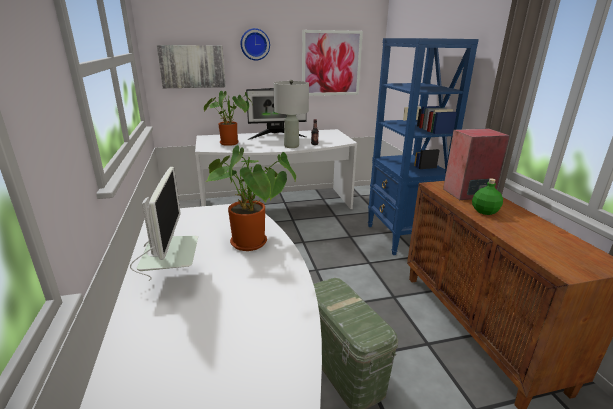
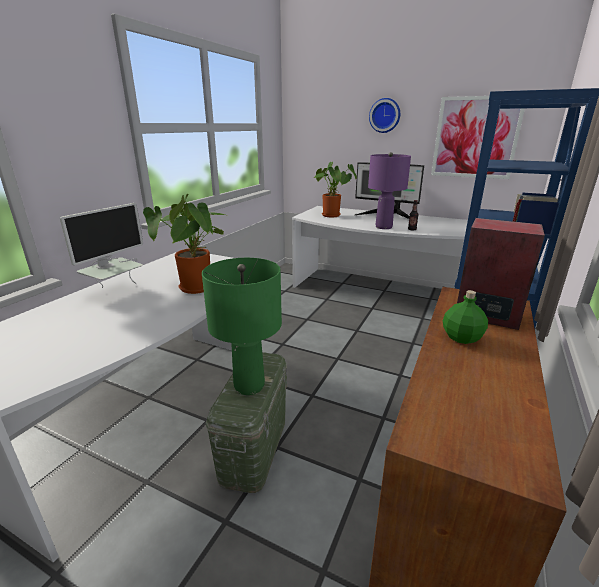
camera: 40 degrees right, 0 degrees up
picture [157,45,226,88] -> none
grey table lamp [274,80,309,148] -> purple table lamp [368,152,411,229]
none -> green table lamp [202,258,282,395]

